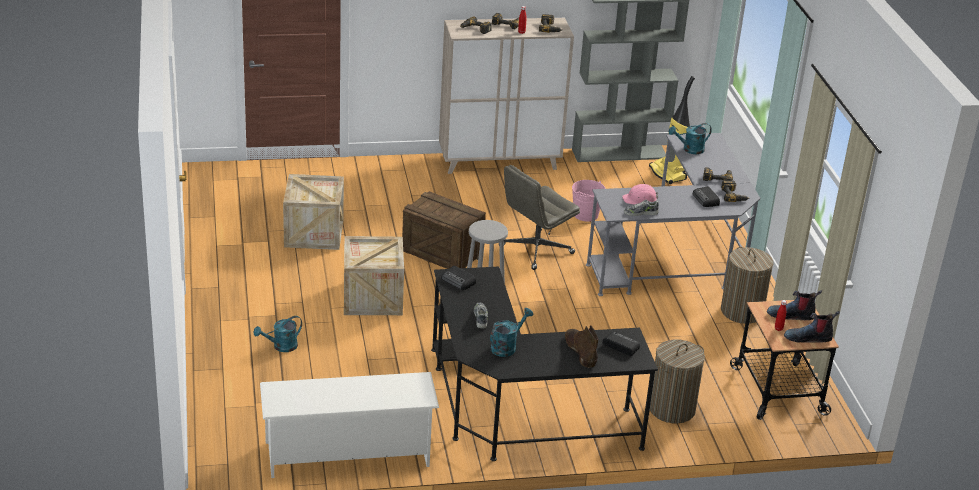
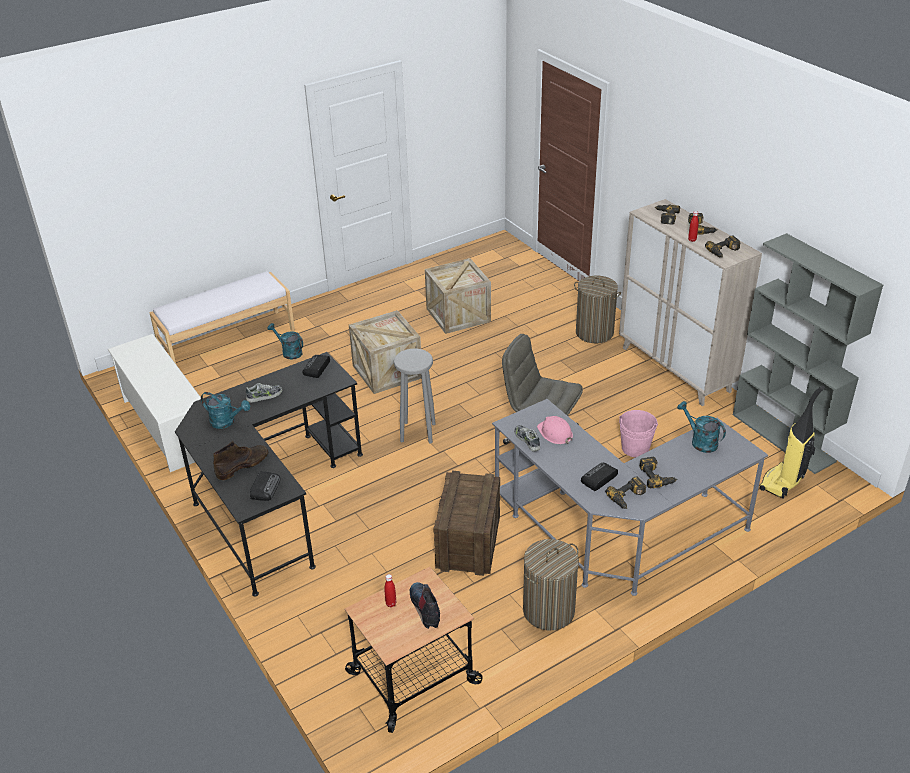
camera: 70 degrees right, 5 degrees up
crate [402,191,486,269] -> crate moved to [433,471,500,576]
laundry basket [650,339,705,423] -> laundry basket moved to [574,276,621,343]
boot [784,311,840,343] -> none
none -> white bench [149,271,295,364]

